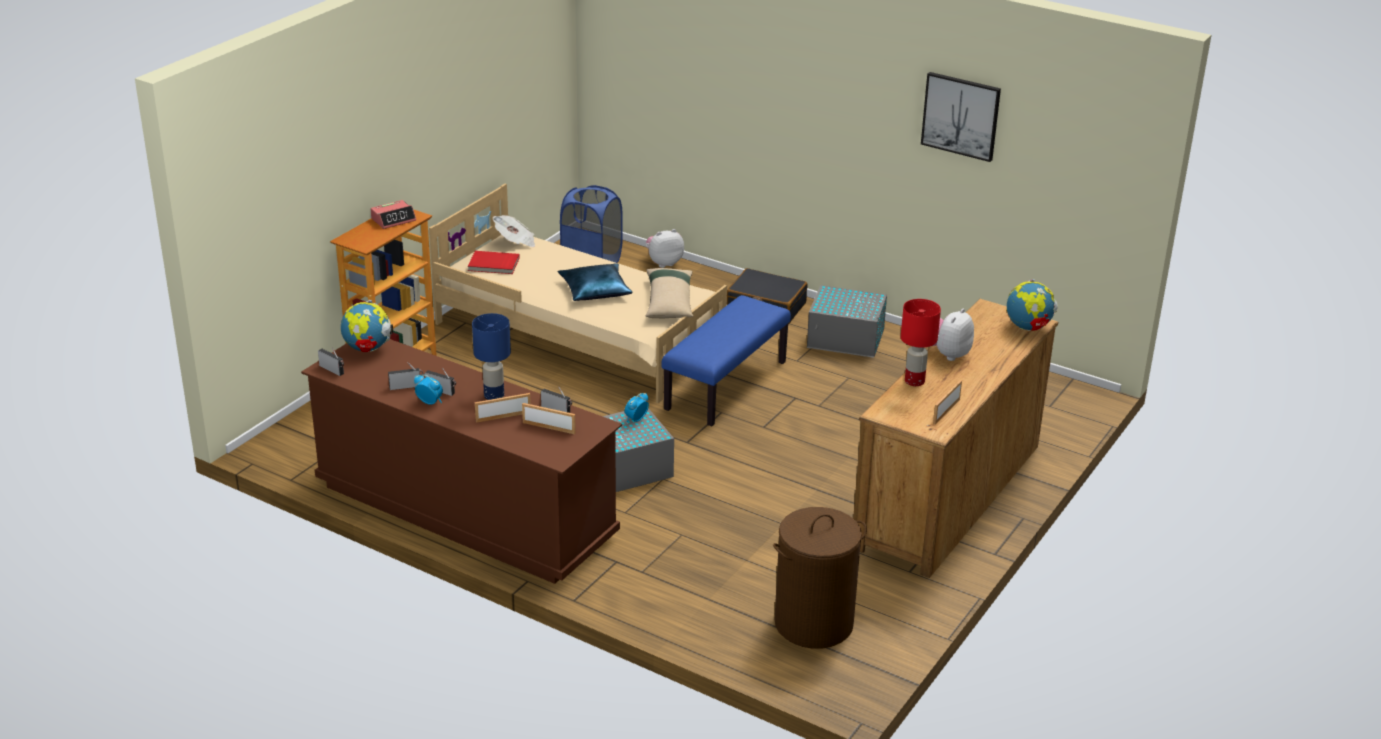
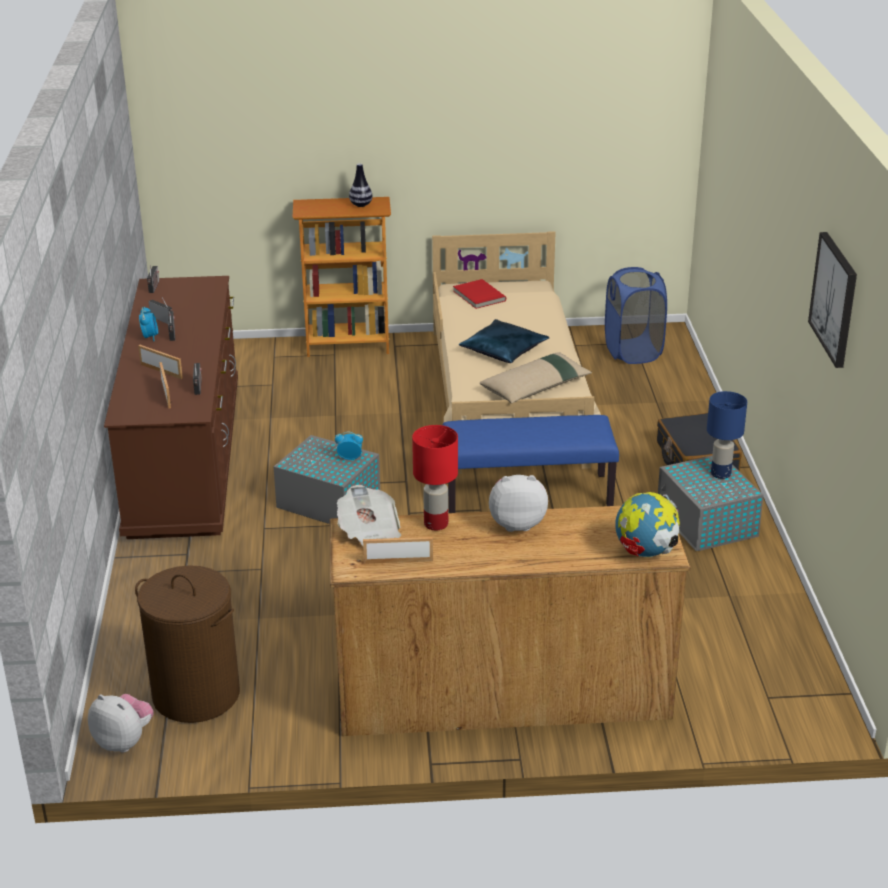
camera: 55 degrees right, 0 degrees up
globe [341,300,393,352] -> none
alarm clock [371,200,416,229] -> vase [349,163,373,207]
blue table lamp [472,313,511,400] -> blue table lamp moved to [707,391,747,479]
newspaper [492,215,535,247] -> newspaper moved to [337,485,401,546]
plush toy [646,229,684,268] -> plush toy moved to [88,694,154,753]

